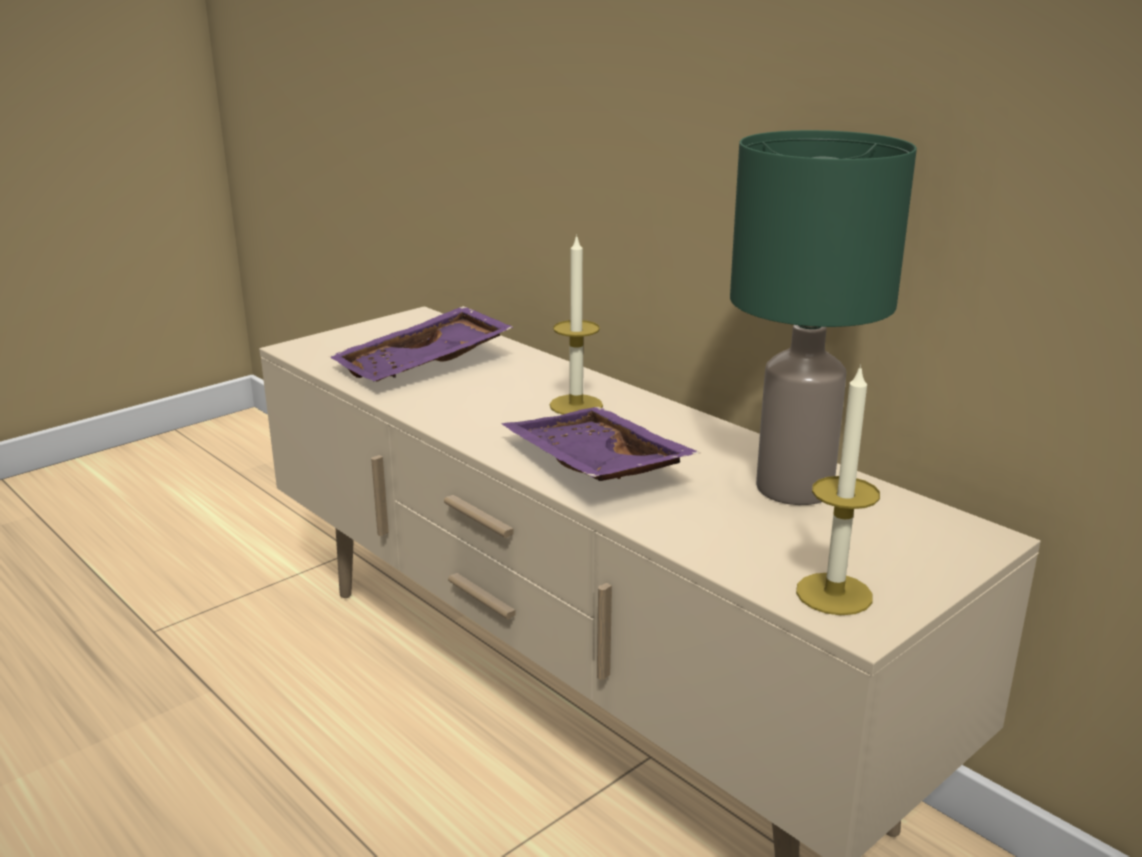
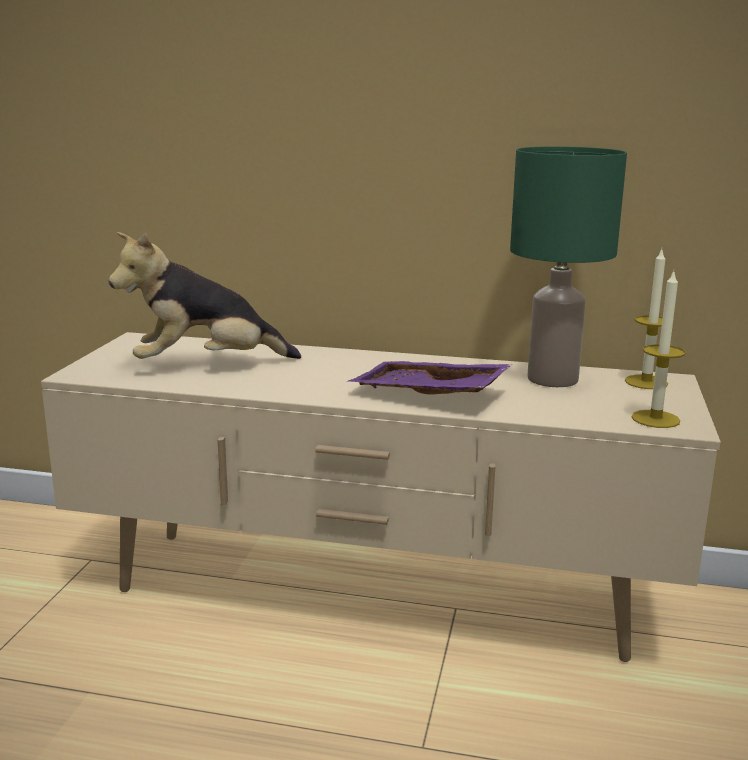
camera: 35 degrees left, 5 degrees down
purple tray [329,306,514,381] -> plush toy [108,232,301,359]
candle [550,234,603,415] -> candle moved to [625,249,668,389]

